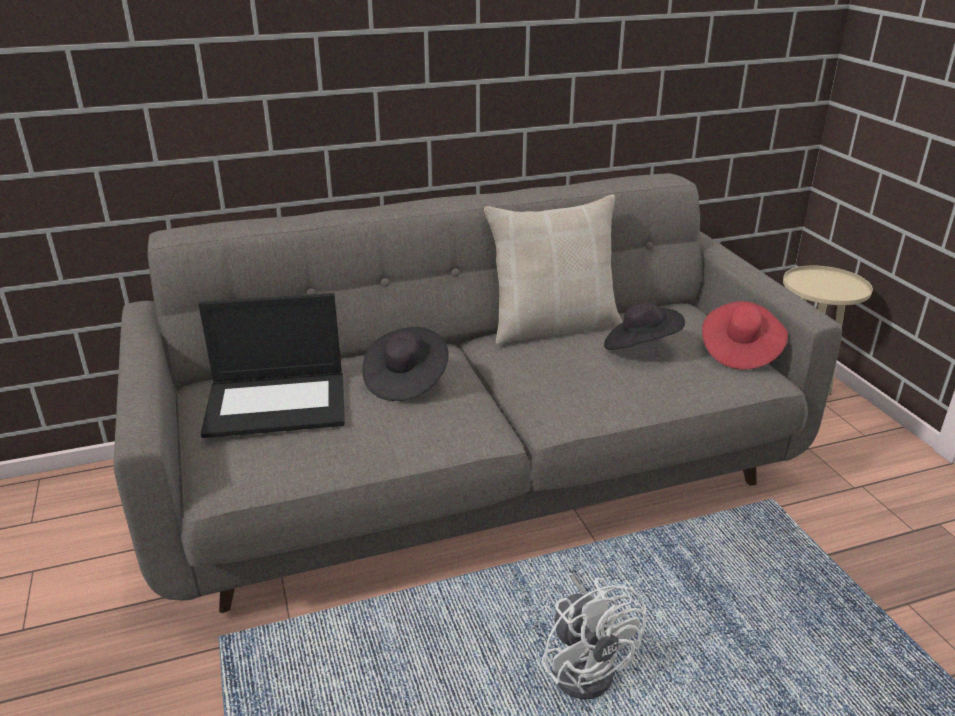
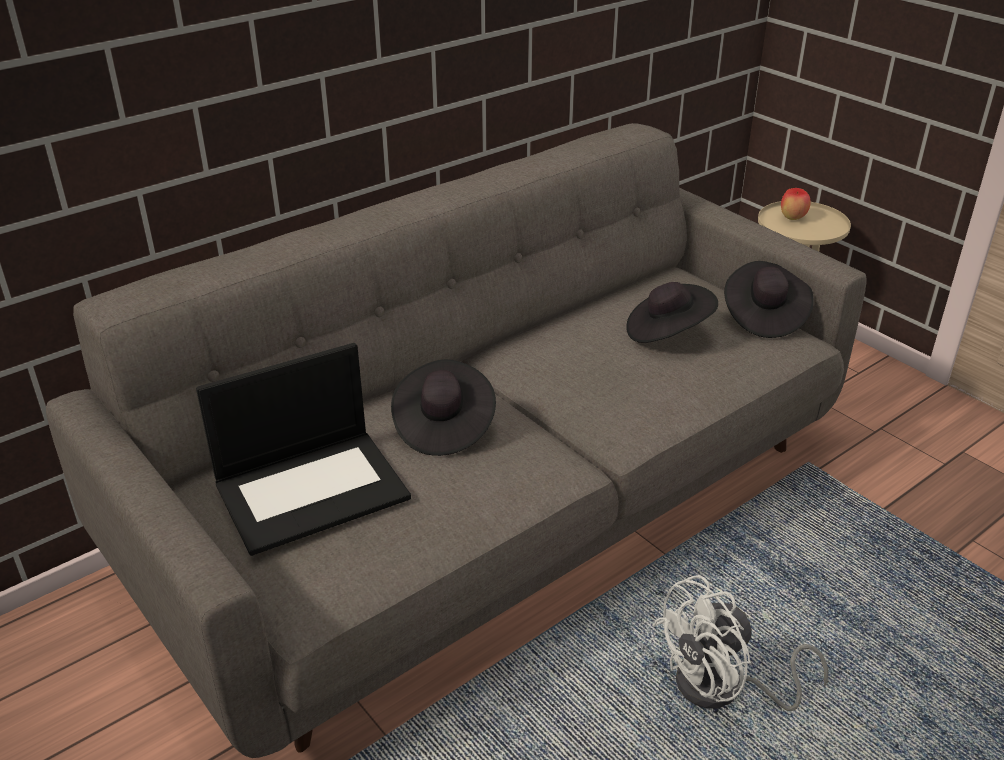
camera: 20 degrees left, 5 degrees up
beige pillow [484,195,622,345] -> none
white fan [542,574,646,699] -> white fan turned 105 degrees clockwise [652,575,828,711]
red hat [702,301,788,369] -> black hat [724,261,814,338]
none -> apple [781,188,811,220]

